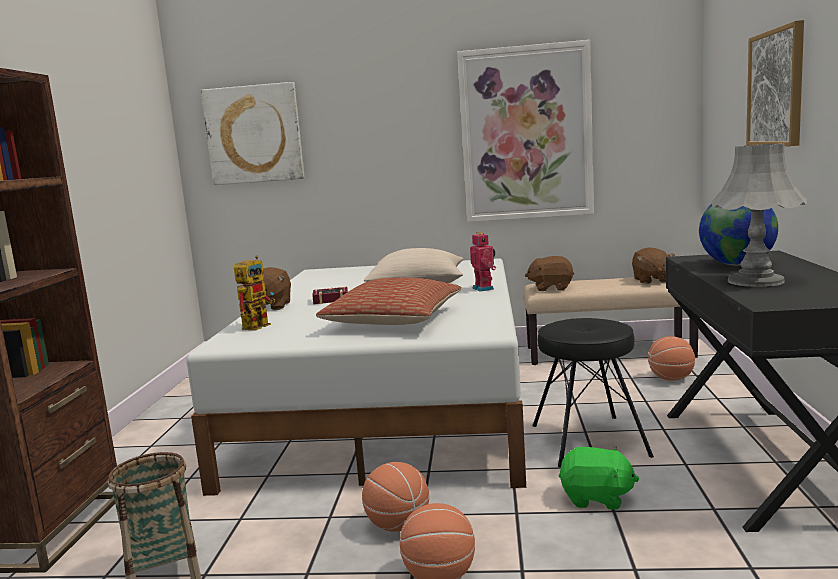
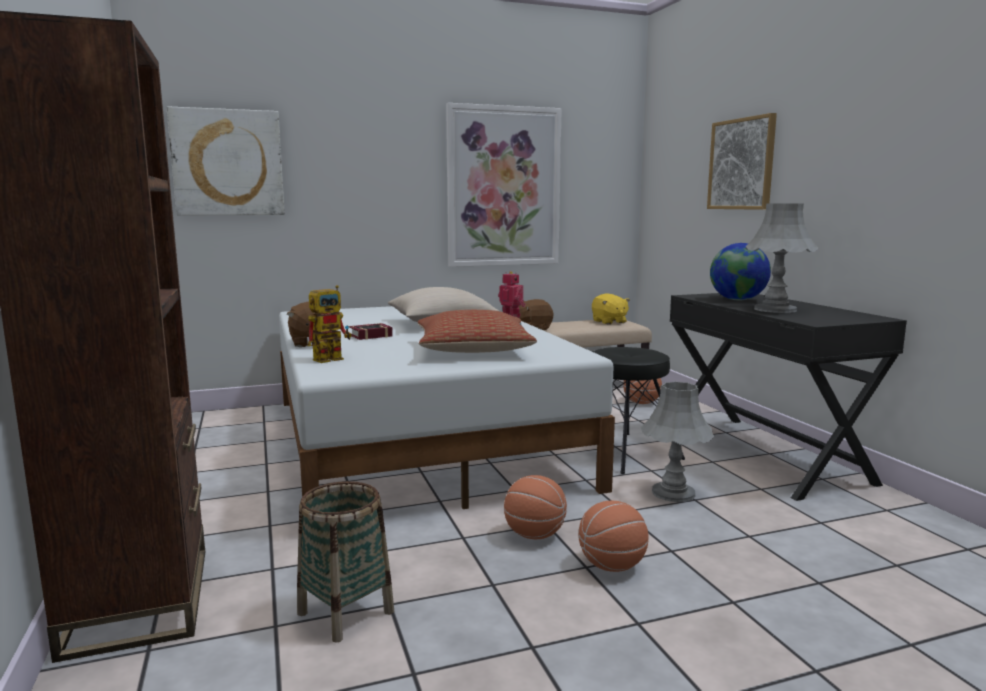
camera: 25 degrees left, 0 degrees up
toy robot [234,256,275,331] -> toy robot turned 45 degrees clockwise [308,285,352,363]
green plush toy [559,446,639,510] -> grey table lamp [641,381,714,502]
brown plush toy [632,247,675,284] -> yellow plush toy [592,293,630,324]

